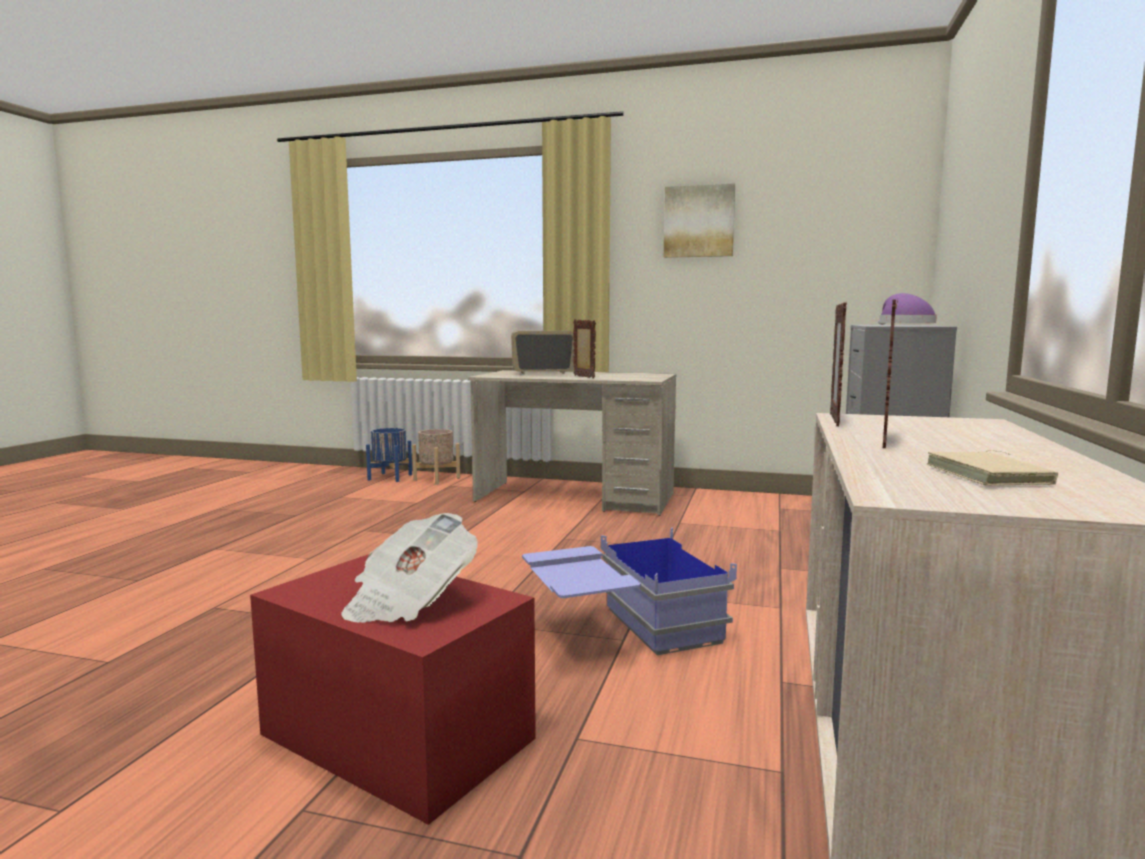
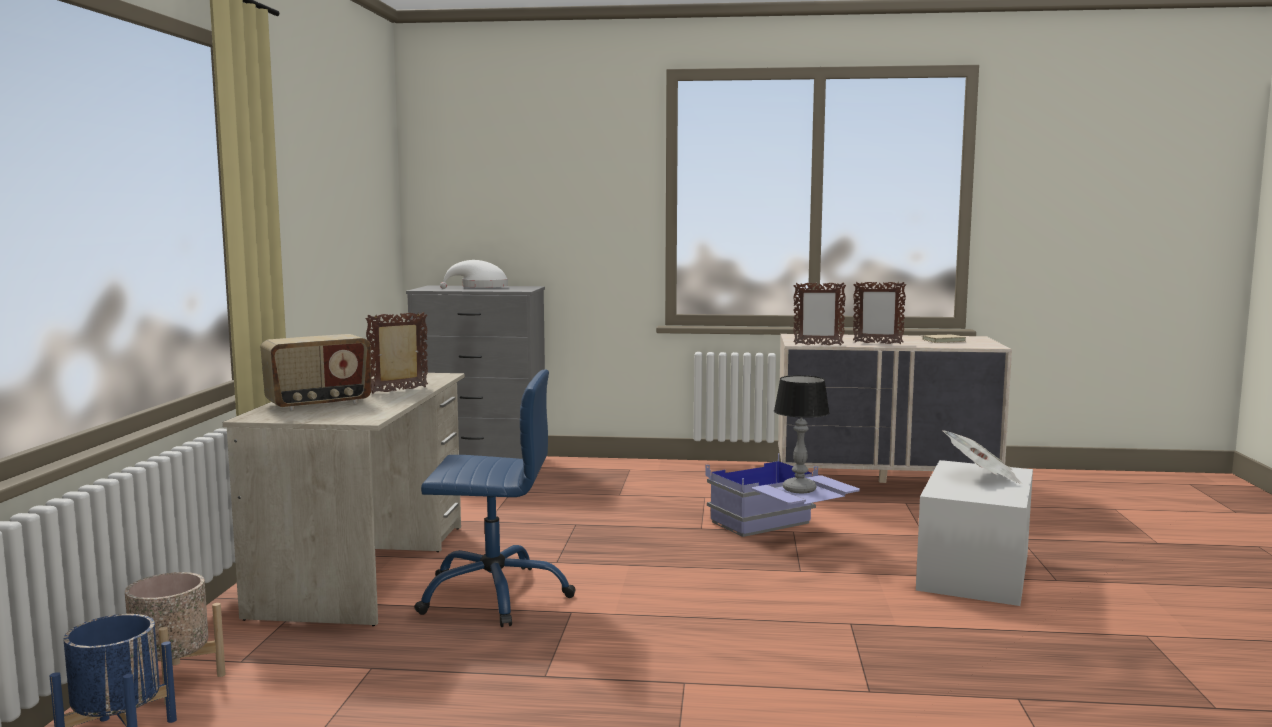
camera: 100 degrees left, 0 degrees up
red storage box [250,554,536,825] -> white storage box [916,460,1033,606]
radio [511,331,575,374] -> radio turned 105 degrees counterclockwise [261,334,371,410]
picture [664,183,735,258] -> none
purple hat [878,293,937,325] -> white hat [440,260,508,289]
none -> blue office chair [414,369,576,627]
none -> table lamp [774,375,830,493]

